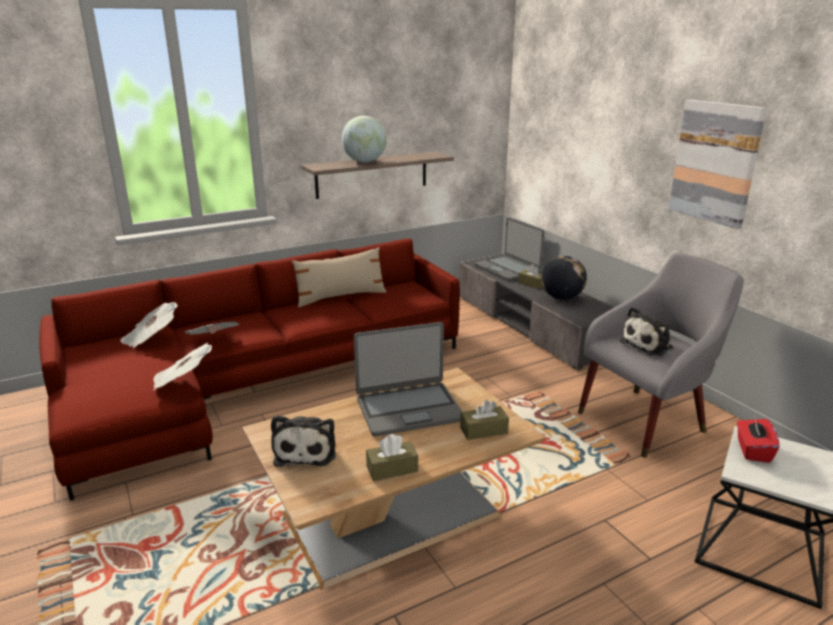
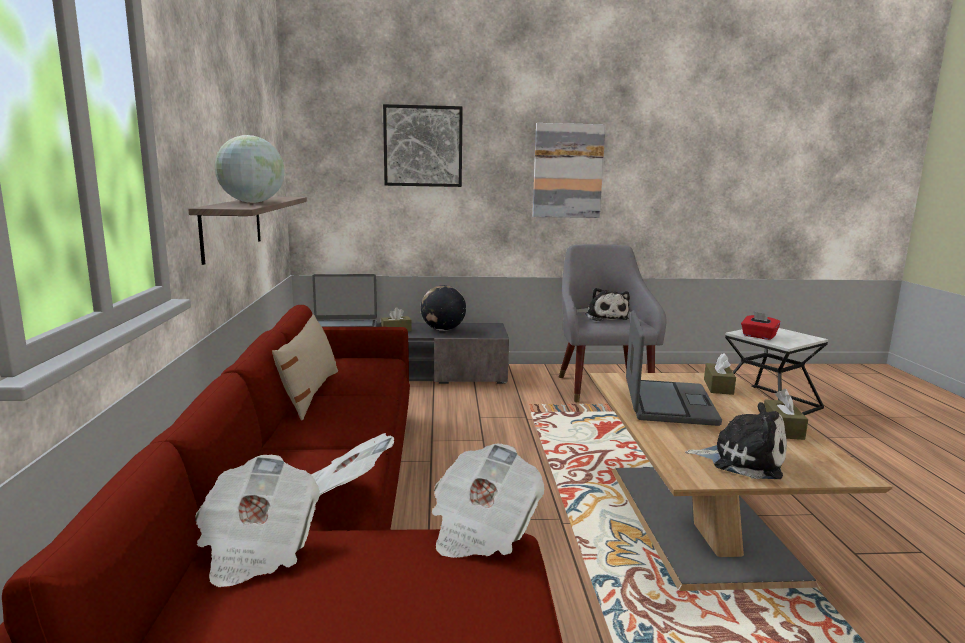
camera: 65 degrees left, 10 degrees down
none -> picture [383,104,463,187]

